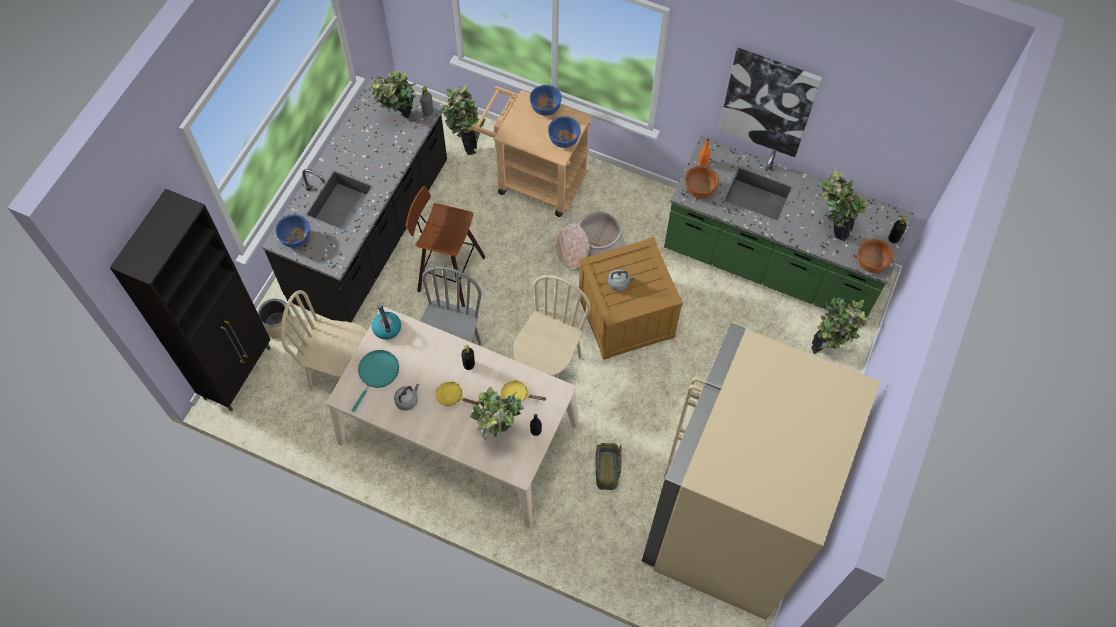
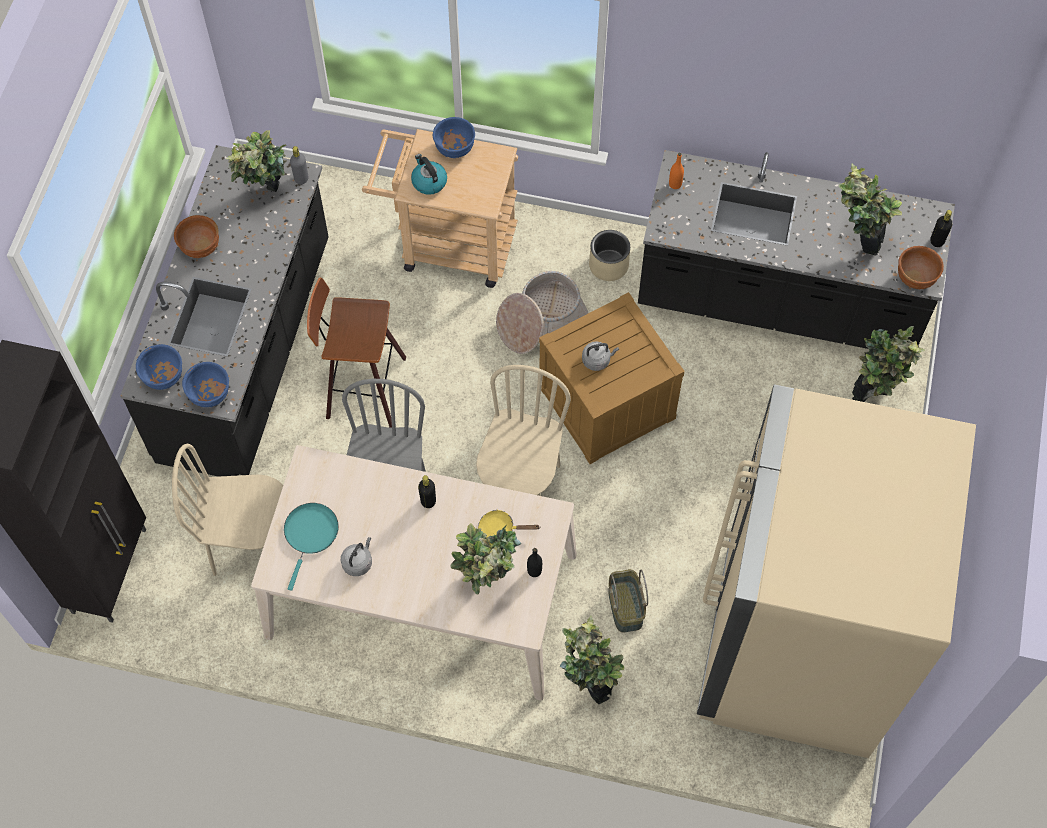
camera: 10 degrees left, 0 degrees up
beige planter [257,299,294,339] -> beige planter moved to [589,230,630,281]
kettle [372,305,401,340] -> kettle moved to [411,154,447,195]
yellow frying pan [436,382,479,406] -> none
potted plant [442,84,485,155] -> potted plant moved to [560,616,624,704]
blue bowl [548,116,581,148] -> blue bowl moved to [182,362,229,407]
green counter [664,136,913,317] -> black counter [638,150,955,349]
brown bowl [685,166,719,198] -> brown bowl moved to [174,215,219,258]
picture [719,48,822,157] -> none

